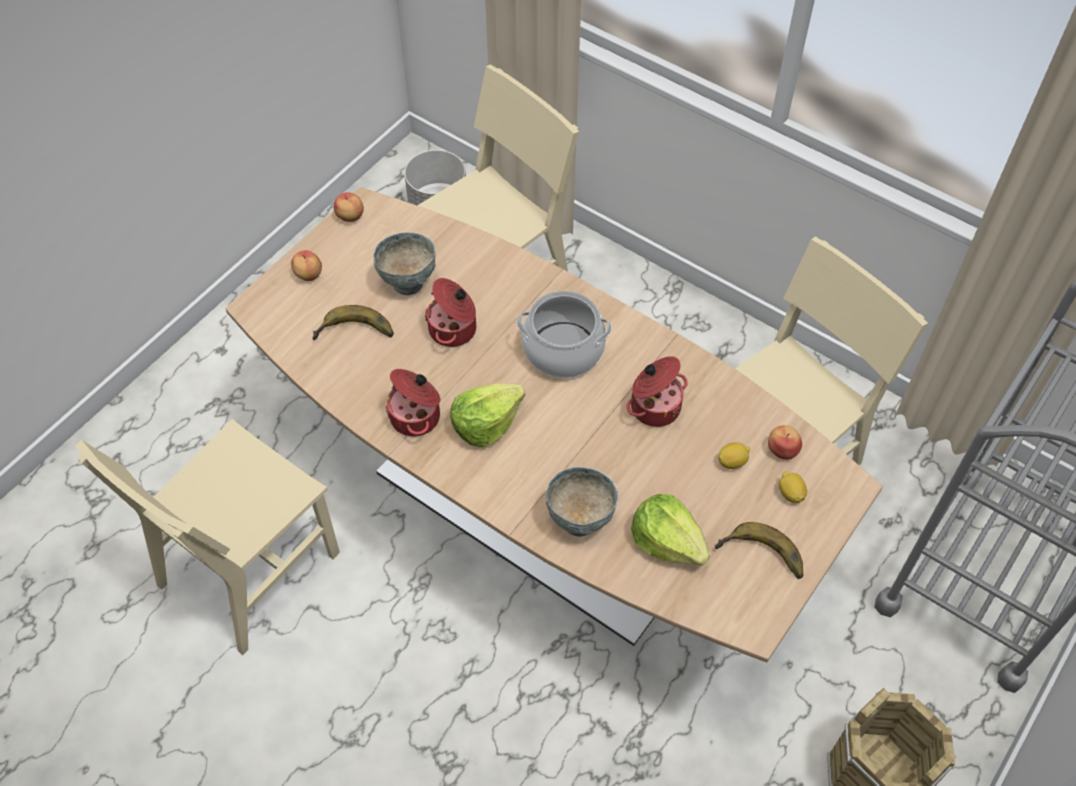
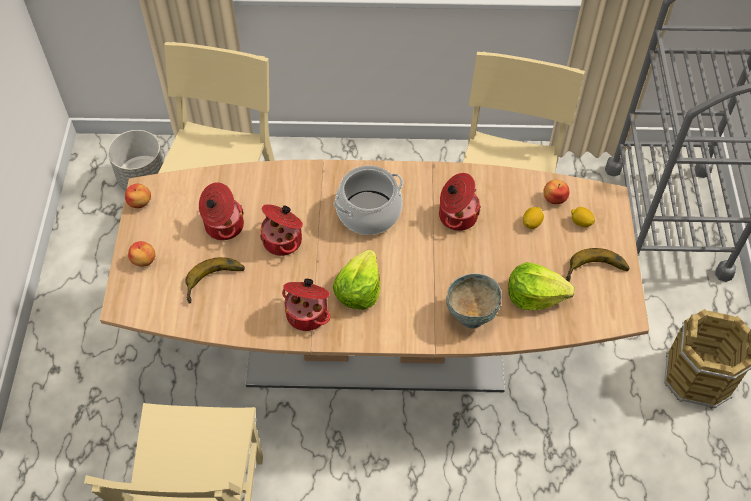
camera: 35 degrees left, 0 degrees up
grey bowl [373,232,435,295] -> cooking pot [199,182,244,240]

